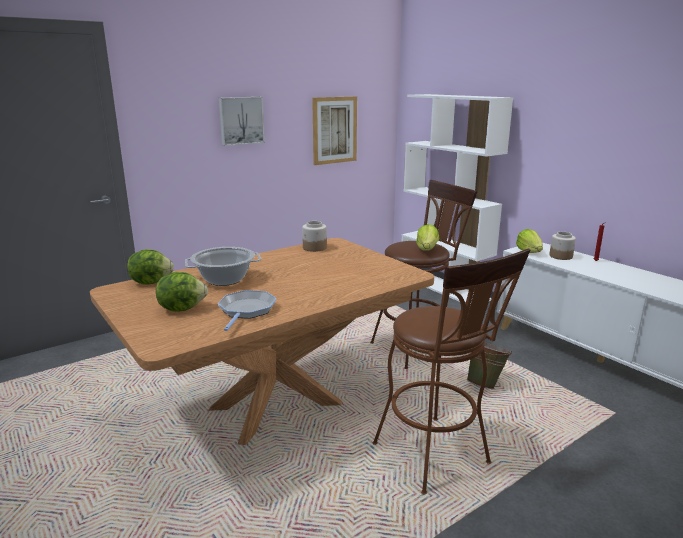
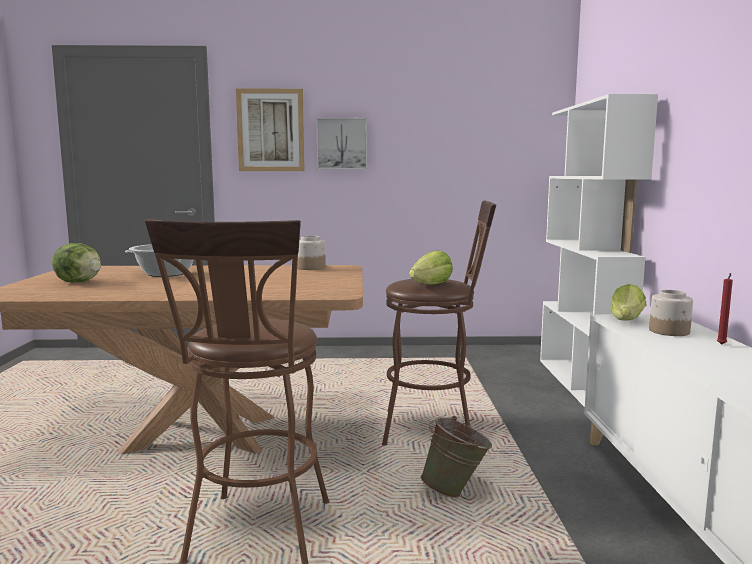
camera: 35 degrees right, 10 degrees down
lettuce [127,249,174,284] -> none
frying pan [218,290,276,331] -> none
picture [312,96,357,165] -> picture moved to [236,88,305,171]

